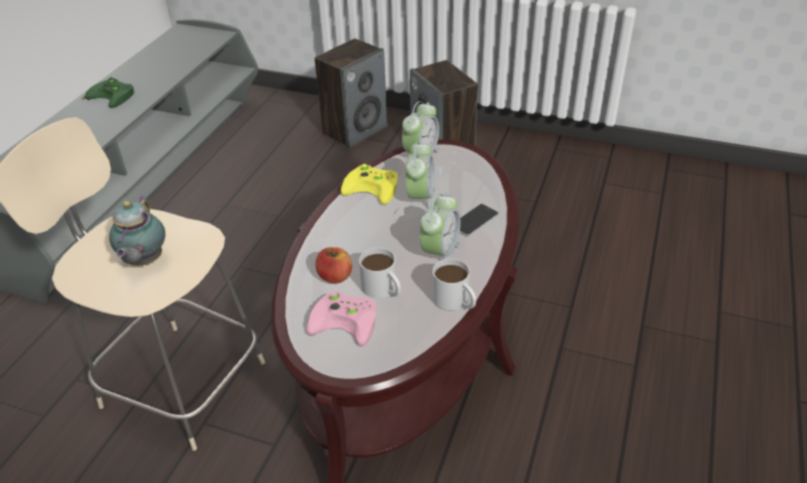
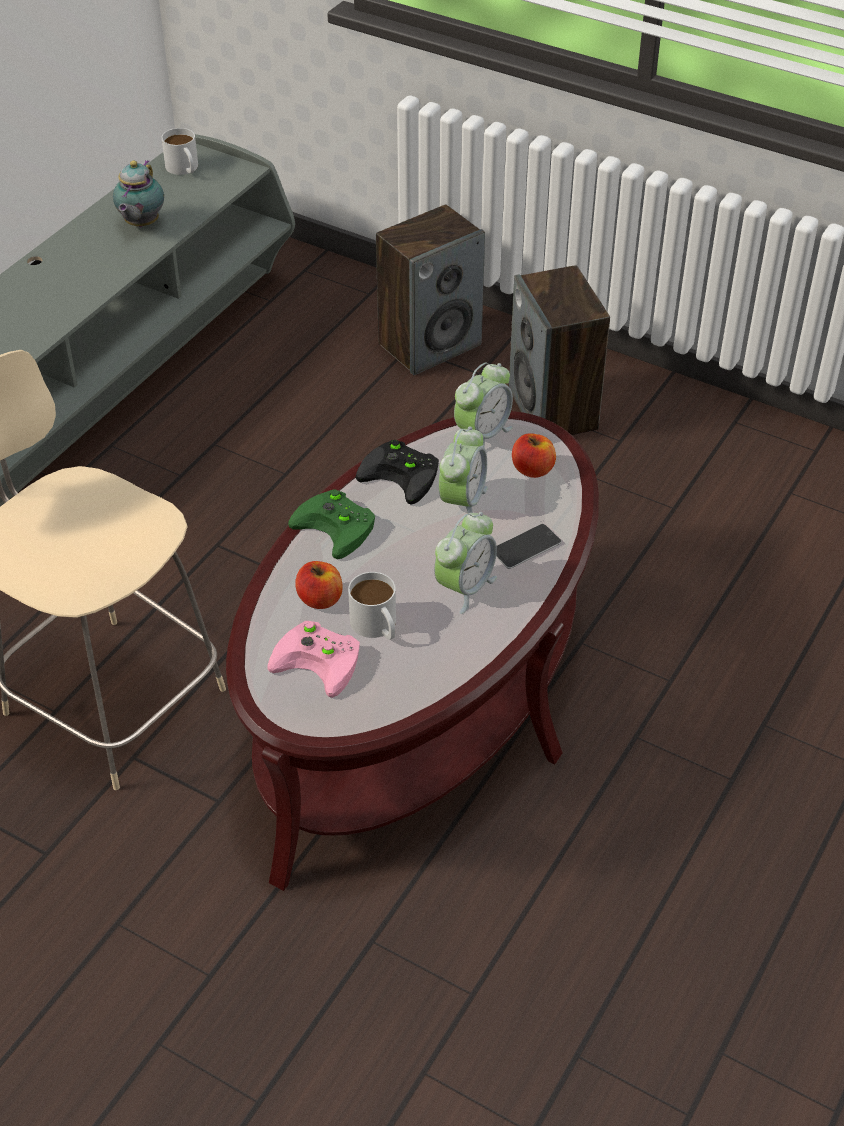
camera: 10 degrees right, 5 degrees up
green game controller [85,77,135,108] -> green game controller moved to [288,489,375,559]
teapot [109,196,165,266] -> teapot moved to [113,160,164,227]
yellow game controller [341,164,398,205] -> black game controller [356,440,439,505]
white mug [433,259,476,310] -> white mug moved to [161,128,198,175]
none -> apple [512,434,556,478]

